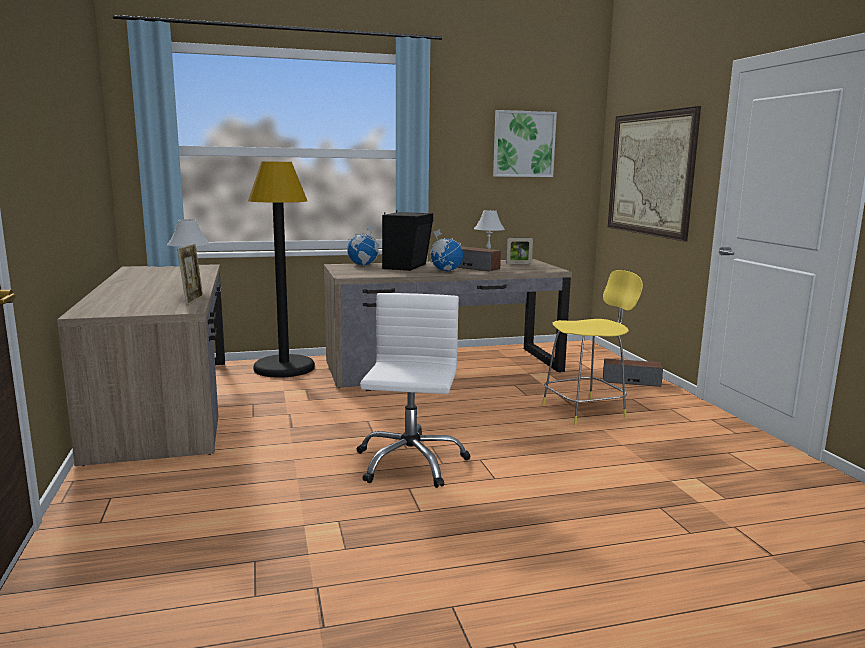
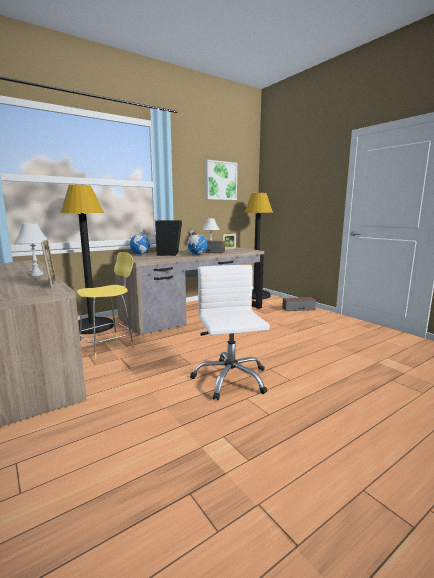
camera: 20 degrees left, 0 degrees up
yellow stool [542,270,643,425] -> yellow stool moved to [77,252,134,359]
picture [608,106,701,242] -> none
none -> black floor lamp [244,193,273,300]

